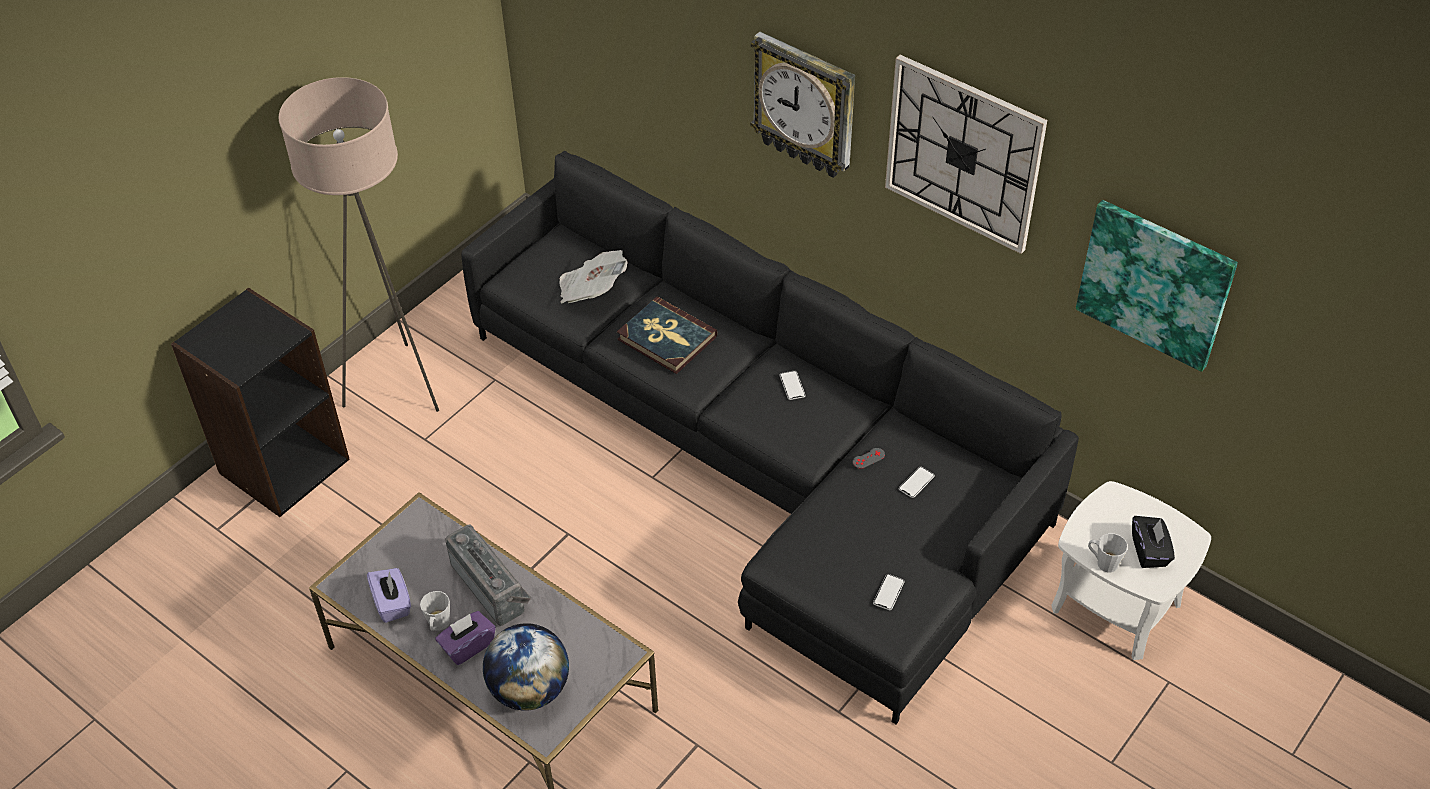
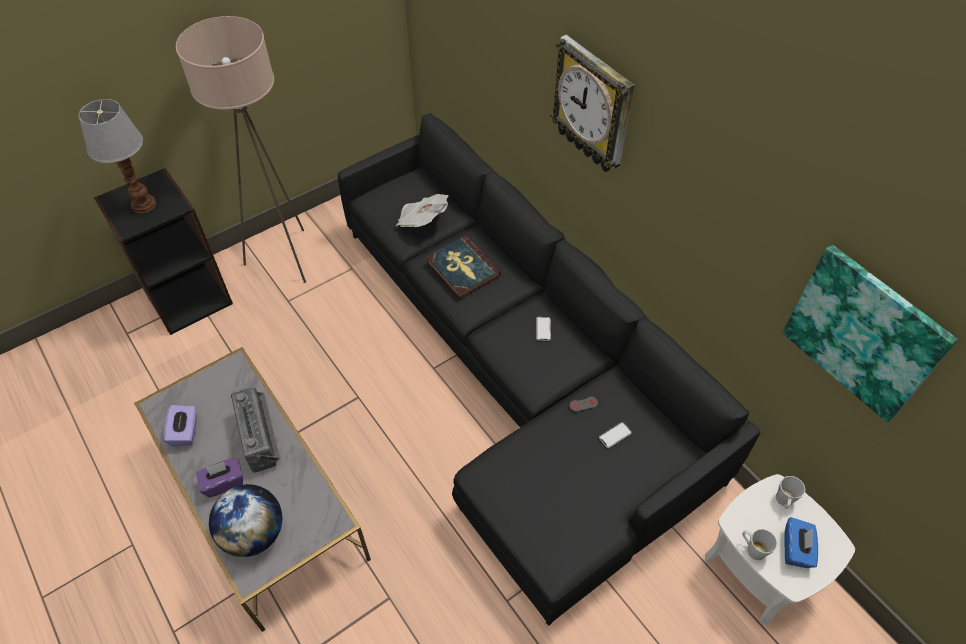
camera: 15 degrees right, 5 degrees up
grey mug [420,591,450,631] -> grey mug moved to [776,476,805,509]
phone [873,574,905,610] -> none
wall clock [885,55,1047,254] -> none
black tissue box [1132,516,1175,568] -> blue tissue box [784,517,818,568]
none -> table lamp [79,99,156,213]

